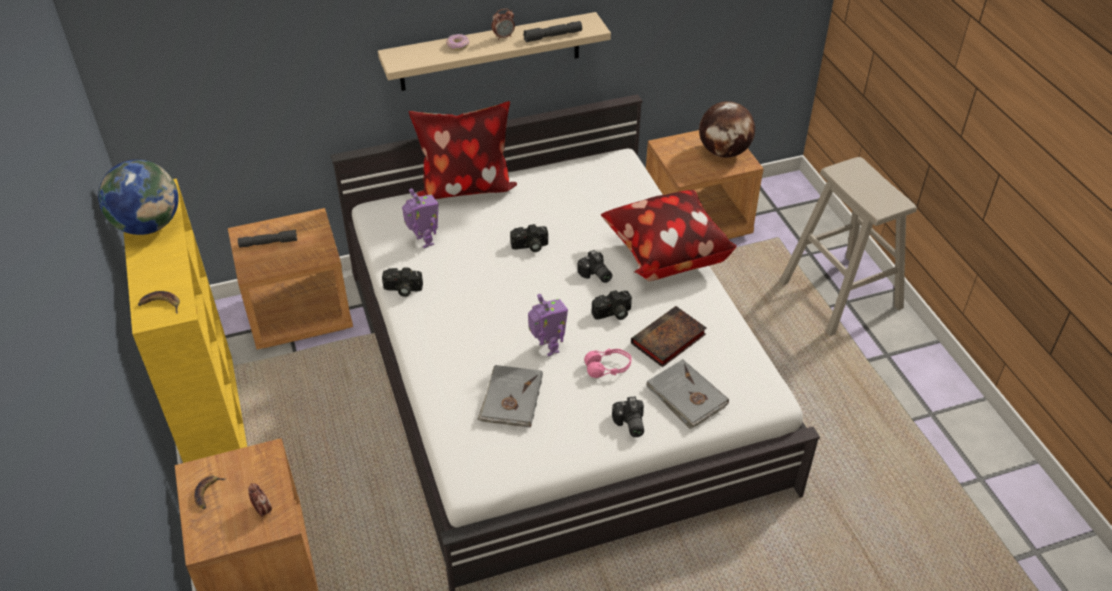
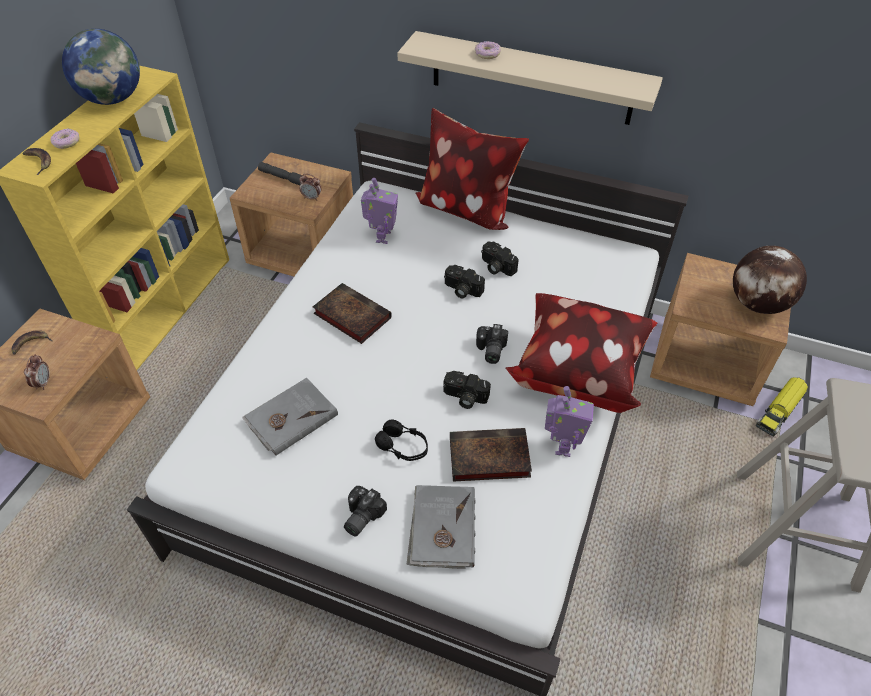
camera: 40 degrees right, 5 degrees up
camera [382,267,423,297] -> camera moved to [481,241,519,276]
alarm clock [491,9,515,40] -> alarm clock moved to [299,174,322,201]
grey flashlight [523,21,582,42] -> none
toy robot [528,294,568,357] -> toy robot moved to [545,386,594,457]
pink headphones [584,348,632,378] -> black headphones [375,419,428,461]
none -> donut [50,129,79,149]
none -> book [313,283,392,344]
none -> toy truck [756,377,808,436]

